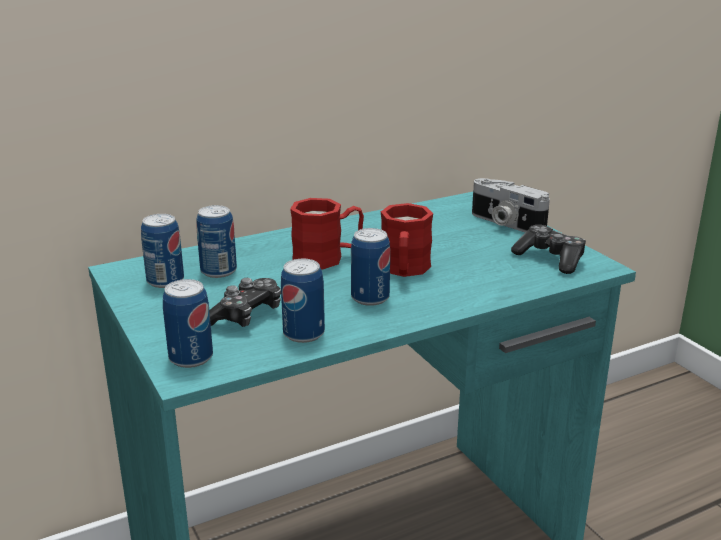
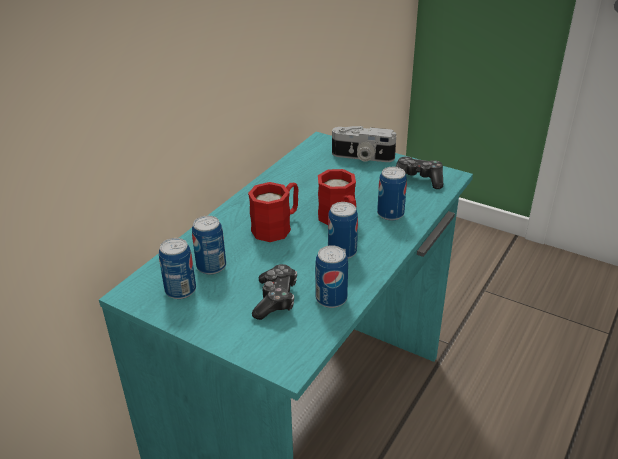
camera: 30 degrees left, 10 degrees up
can [163,279,213,368] -> can moved to [377,167,407,221]

